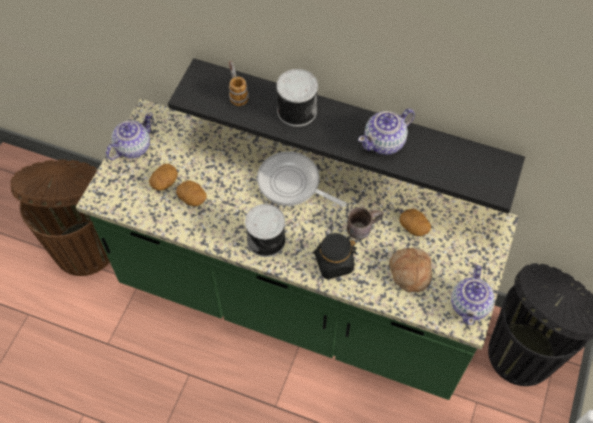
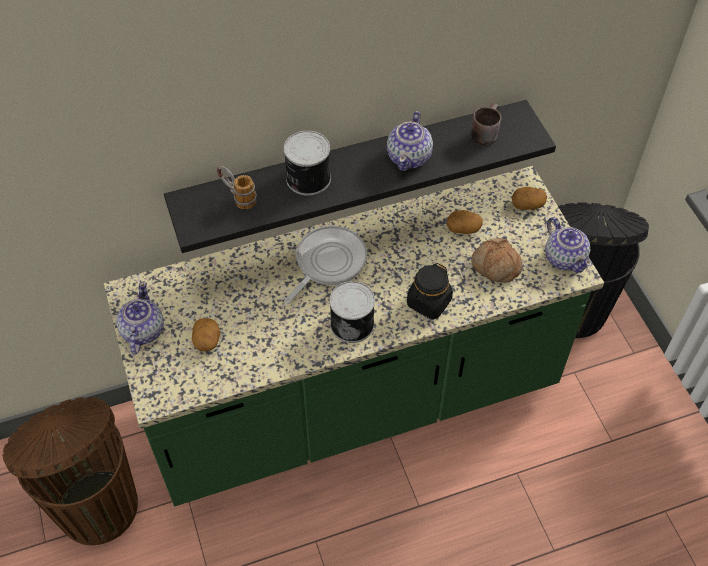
camera: 40 degrees left, 5 degrees down
potato [176,180,207,206] -> potato moved to [512,187,547,210]
frying pan [257,151,346,207] -> frying pan turned 135 degrees clockwise [284,226,367,304]
brown mug [347,207,383,240] -> brown mug moved to [471,103,502,145]

